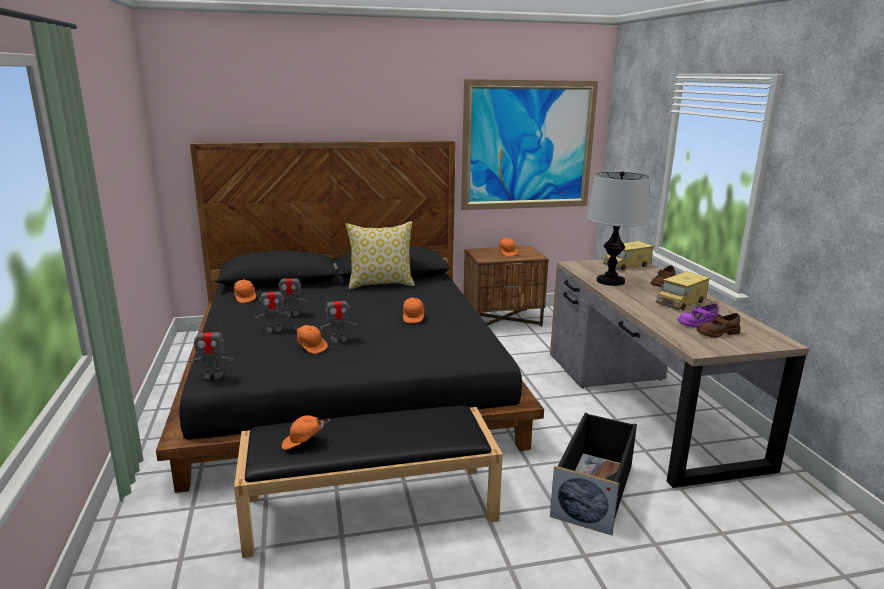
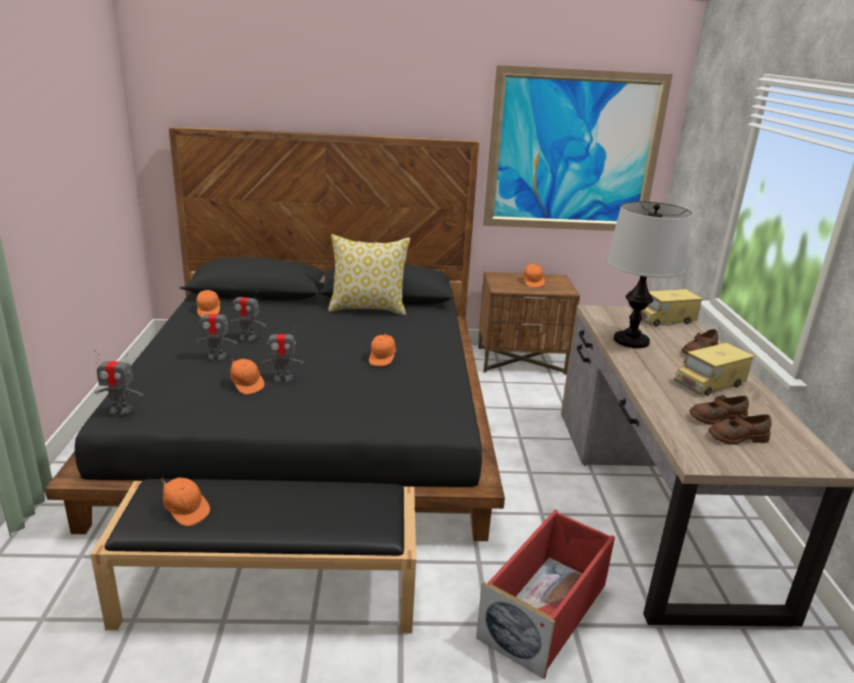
camera: 10 degrees right, 5 degrees up
orange cap [282,415,330,450] -> orange cap turned 135 degrees counterclockwise [161,477,210,526]
black storage box [550,413,637,535] -> red storage box [476,510,615,679]
purple shoe [677,304,719,327] -> brown shoe [689,395,749,425]

